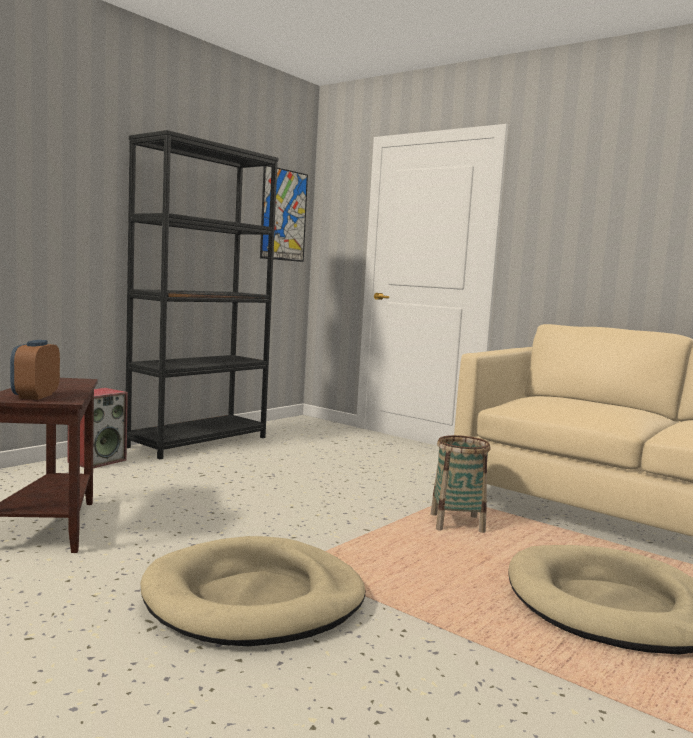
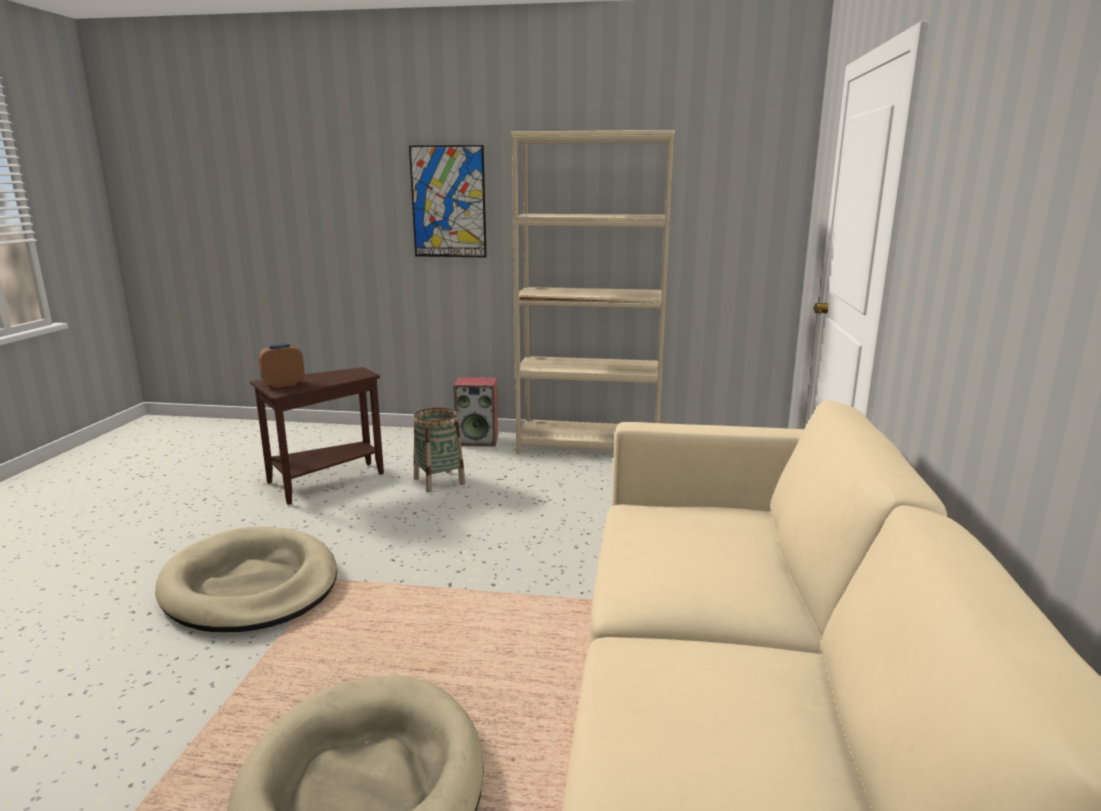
camera: 60 degrees right, 10 degrees up
black bookcase [126,130,278,459] -> beige bookcase [511,130,675,454]
picture [260,166,308,262] -> picture moved to [409,145,487,257]
basket [431,435,491,533] -> basket moved to [413,407,465,492]

